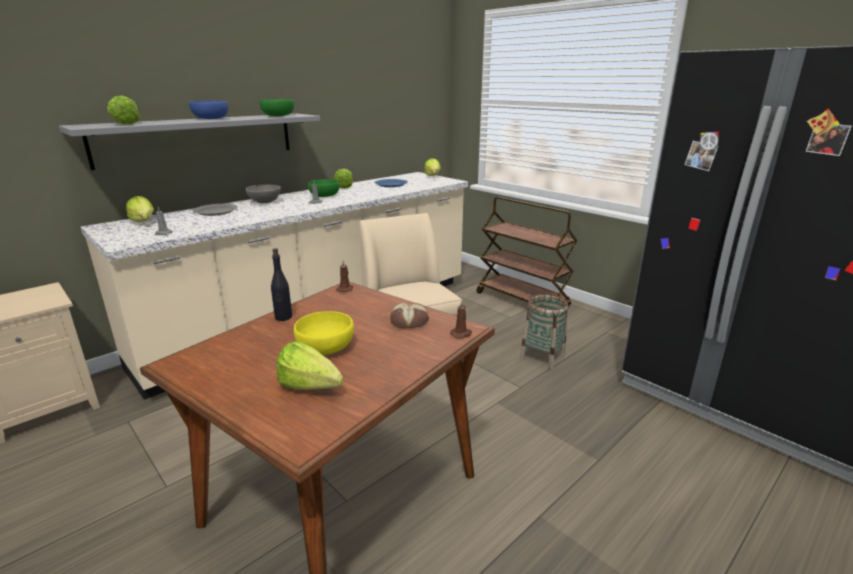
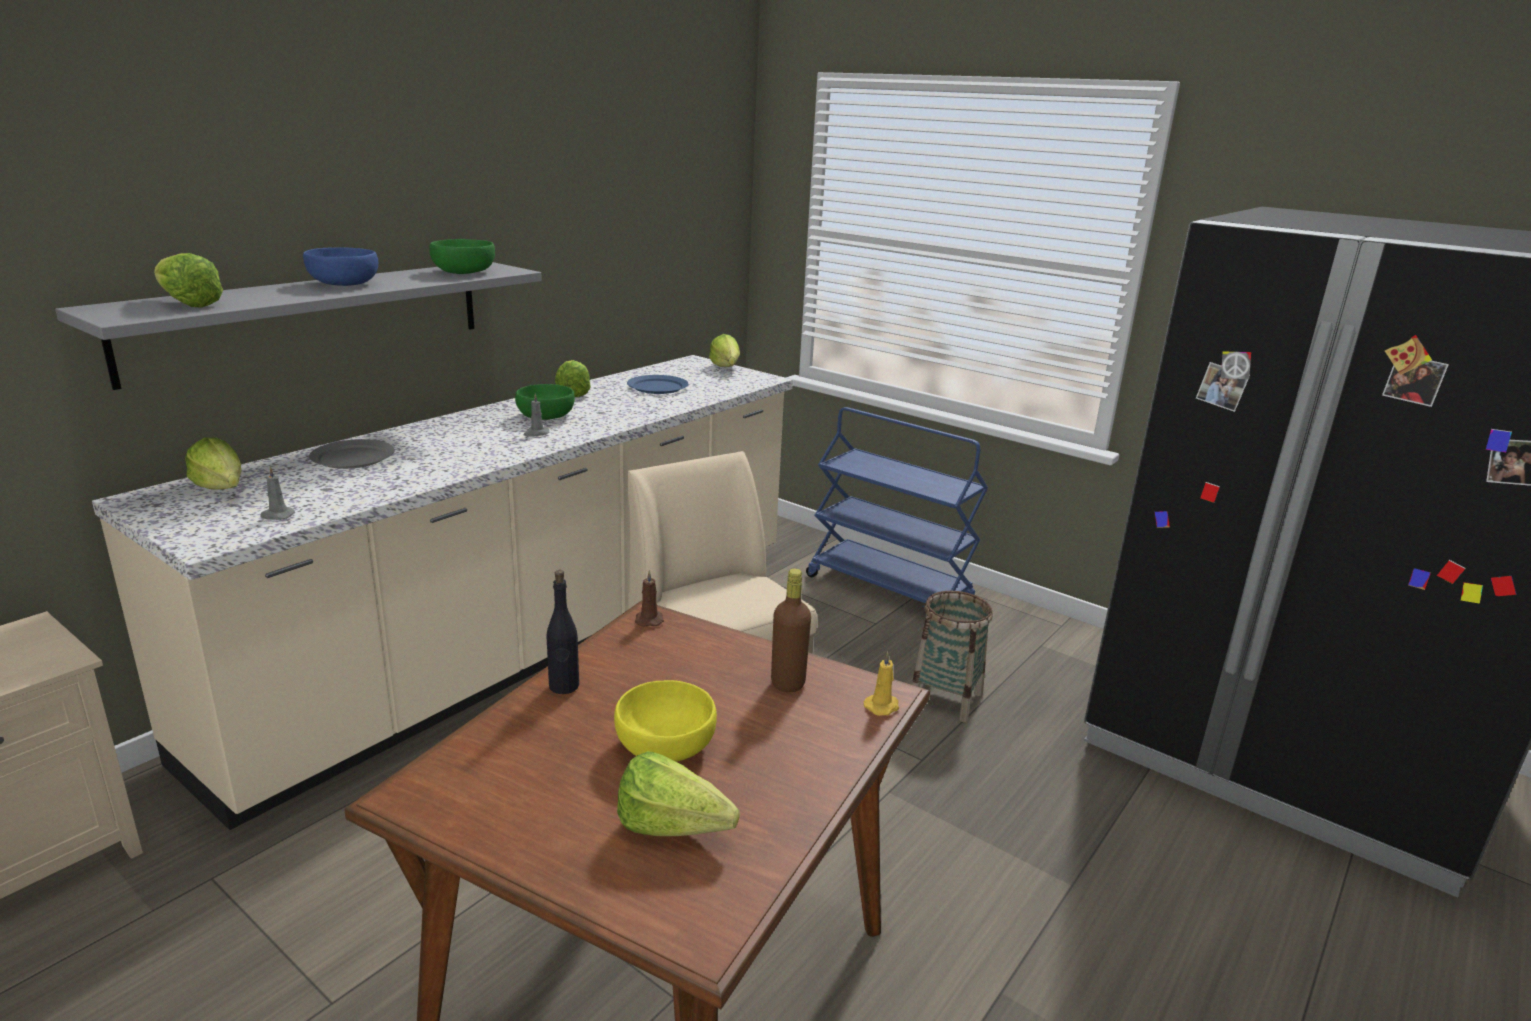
camera: 10 degrees left, 0 degrees up
grey bowl [246,185,281,203] -> none
bread [390,302,429,328] -> brown bottle [771,568,811,692]
brown candle [450,301,472,338] -> yellow candle [864,652,899,716]
brown cart [477,197,578,307] -> blue cart [806,407,988,607]

